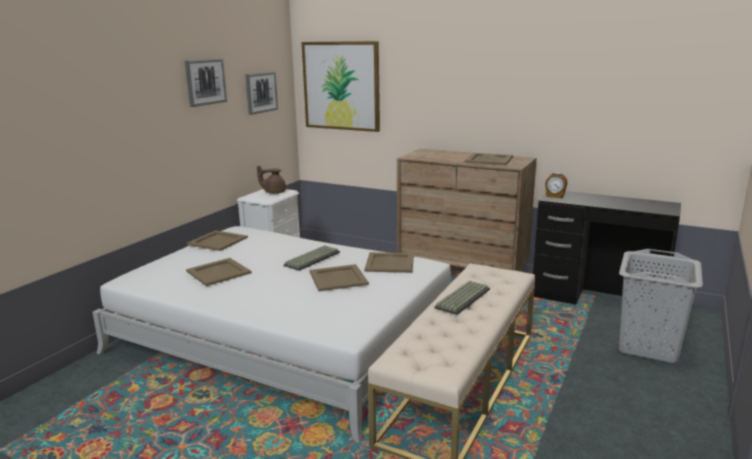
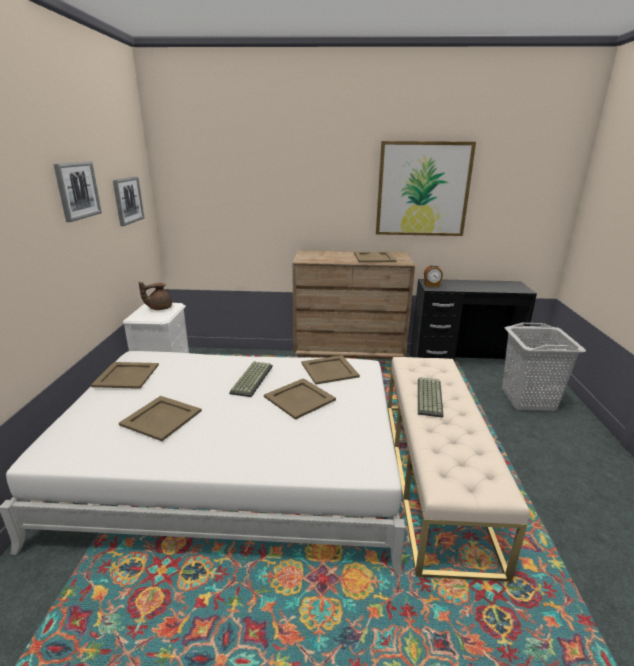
camera: 25 degrees left, 5 degrees up
picture [302,41,380,132] -> picture moved to [376,141,476,236]

